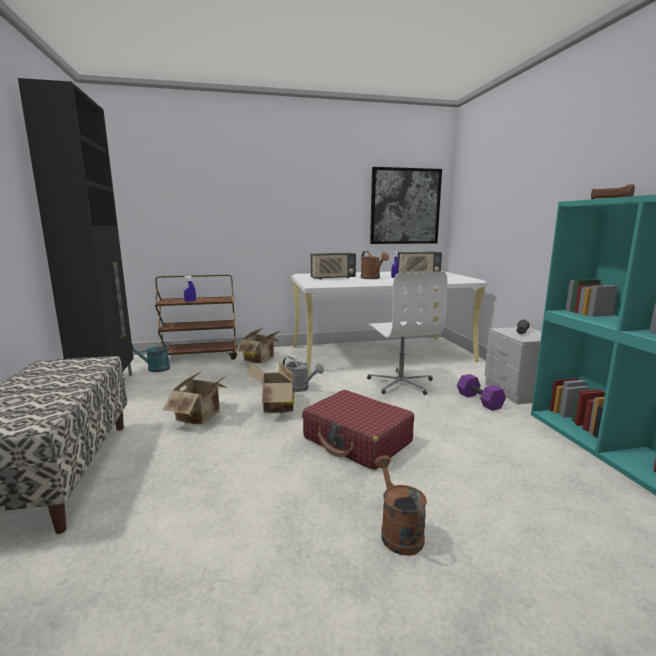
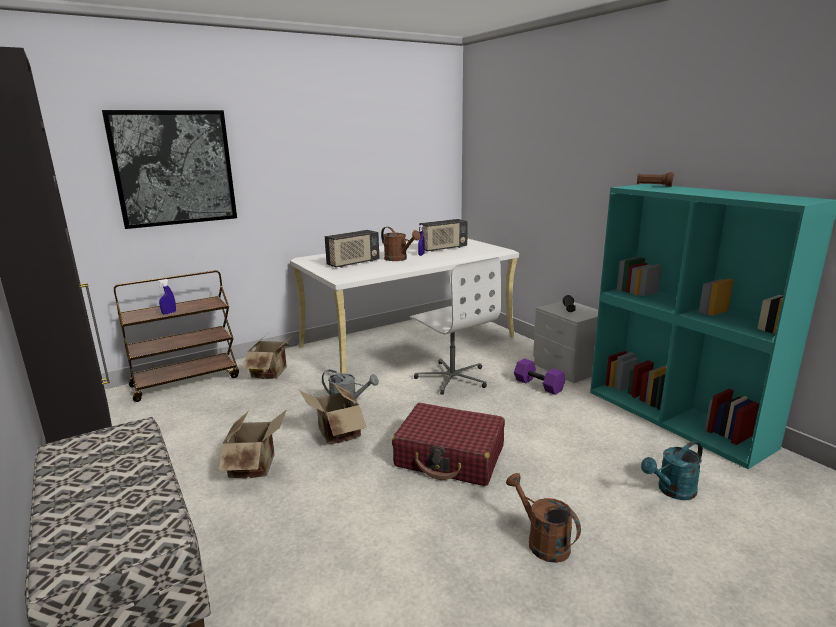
camera: 20 degrees left, 5 degrees up
turquoise watering can [132,342,174,372] -> turquoise watering can moved to [641,441,703,500]
picture [370,167,442,244] -> picture moved to [102,110,237,229]

